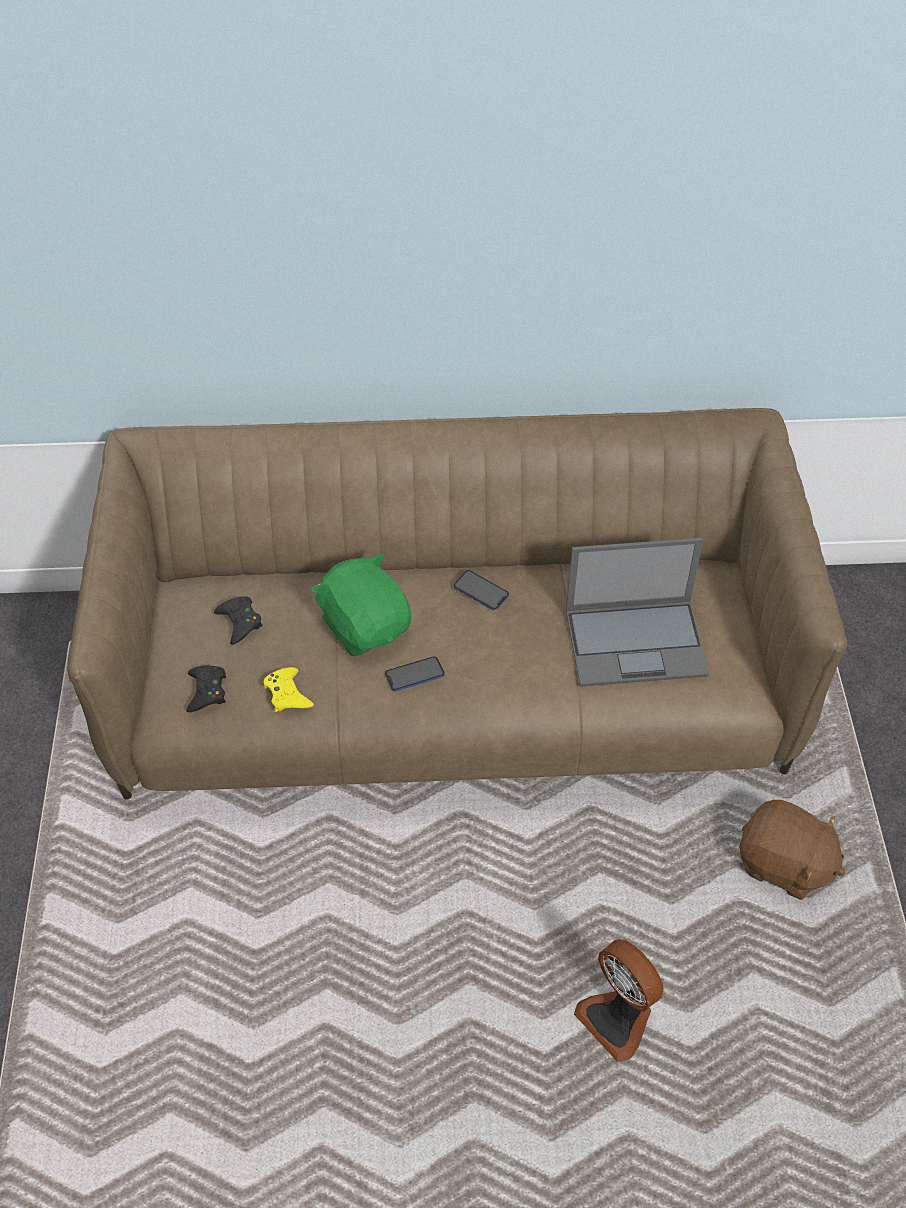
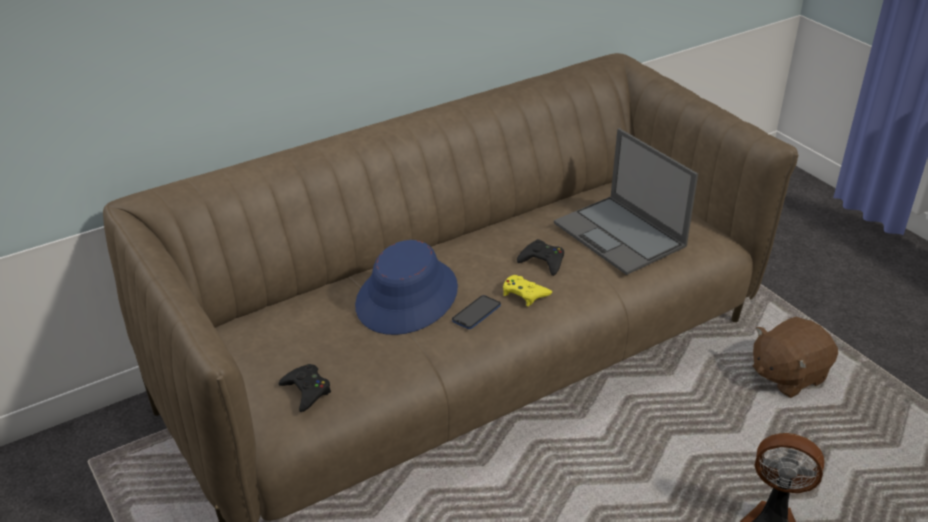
camera: 30 degrees left, 15 degrees down
black game controller [214,596,263,645] -> black game controller moved to [517,239,564,276]
yellow game controller [264,667,314,712] -> yellow game controller moved to [503,275,552,306]
green plush toy [311,553,411,656] -> blue hat [355,240,458,335]
phone [454,570,509,611] -> none
laptop [566,538,709,687] -> laptop turned 90 degrees clockwise [554,128,698,275]
brown plush toy [739,800,845,900] -> brown plush toy turned 150 degrees clockwise [753,317,838,398]

